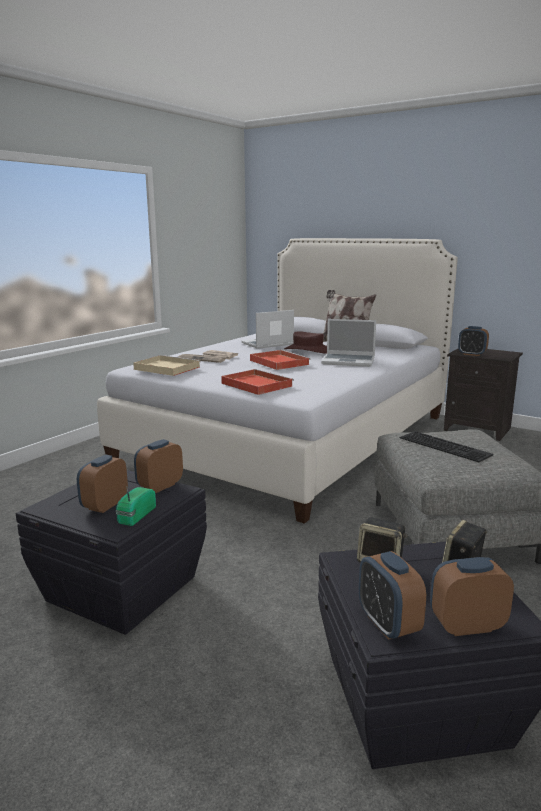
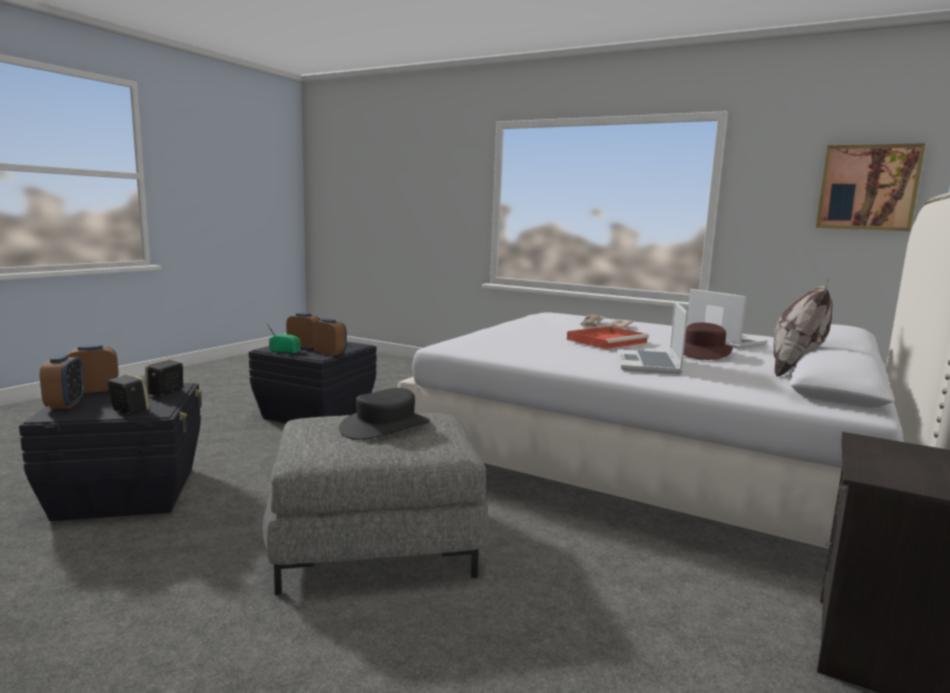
camera: 85 degrees right, 5 degrees down
beige tray [133,355,201,376] -> none
red tray [221,369,294,395] -> none
keyboard [400,431,493,462] -> black hat [339,388,430,440]
alarm clock [458,326,489,356] -> none
none -> picture [816,143,926,231]

